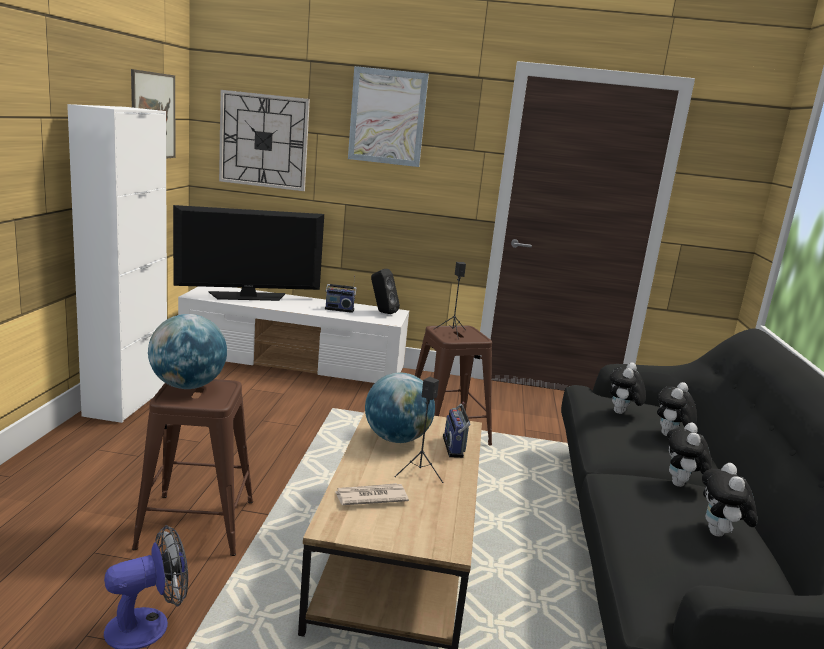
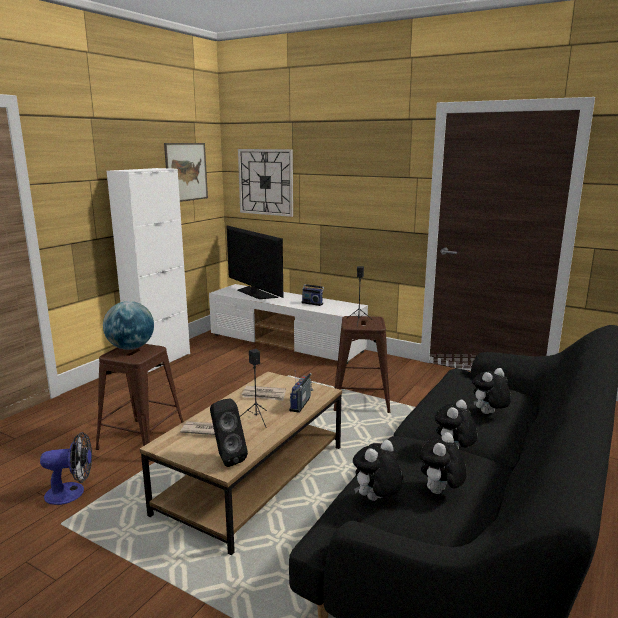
camera: 25 degrees right, 0 degrees up
television [173,205,324,301] -> television turned 45 degrees clockwise [226,225,283,299]
picture [348,66,429,167] -> none
globe [365,373,435,443] -> newspaper [242,386,286,401]
black speaker [371,269,400,314] -> black speaker moved to [210,398,248,467]
plush toy [610,362,646,414] -> plush toy moved to [353,440,403,501]

